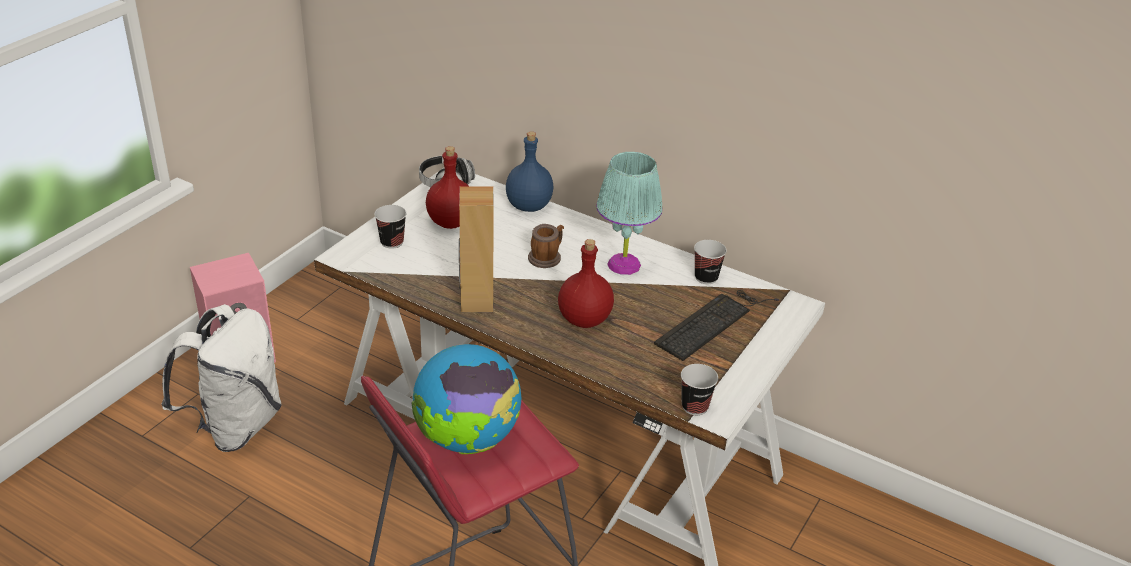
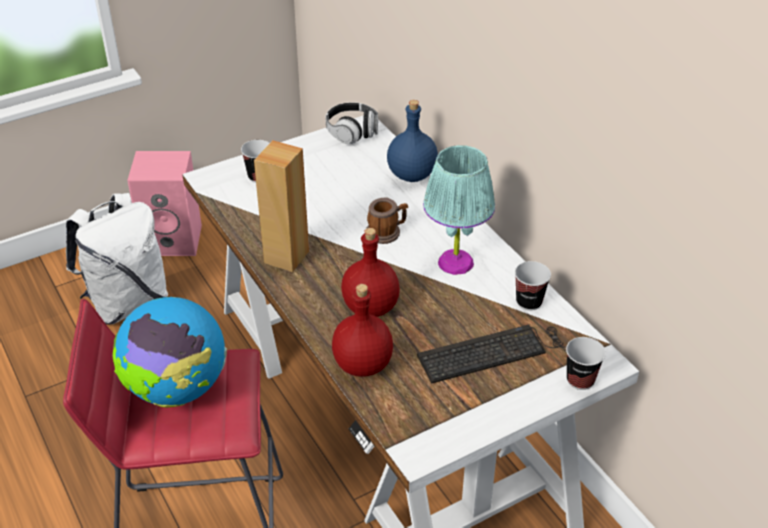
camera: 30 degrees right, 5 degrees up
red bottle [426,146,468,229] -> red bottle moved to [332,284,393,377]
cup [681,364,718,415] -> cup moved to [566,337,606,390]

